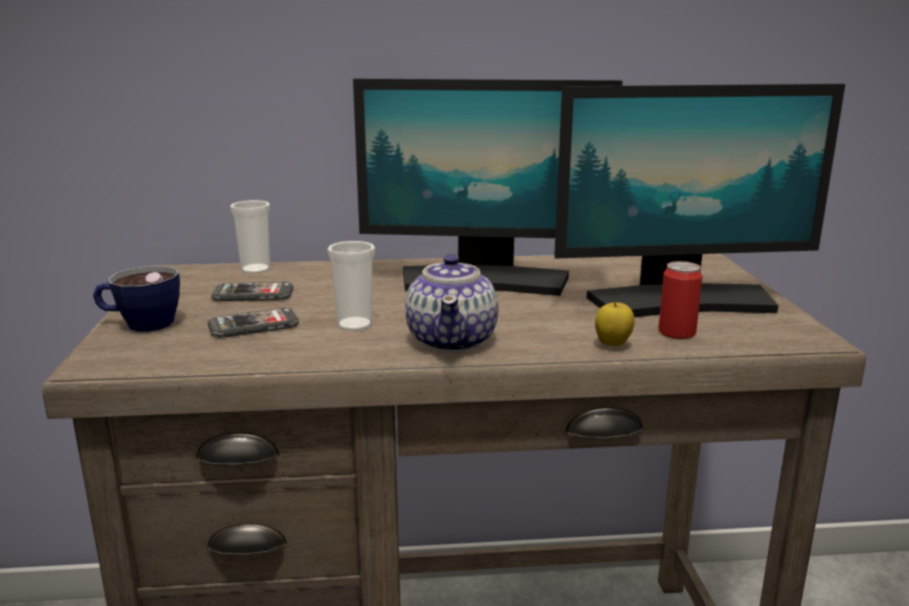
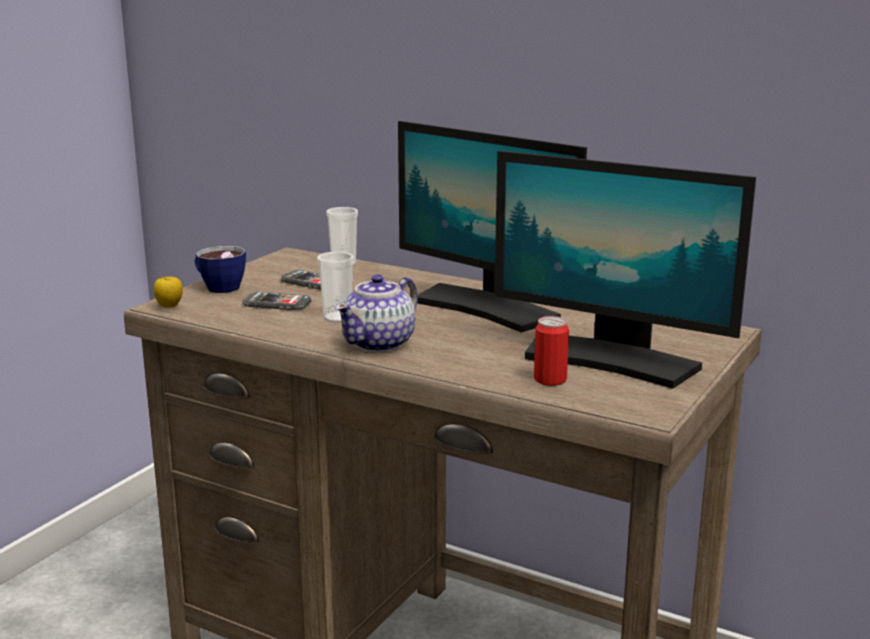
camera: 35 degrees right, 0 degrees up
apple [595,302,635,346] -> apple moved to [154,276,183,308]

